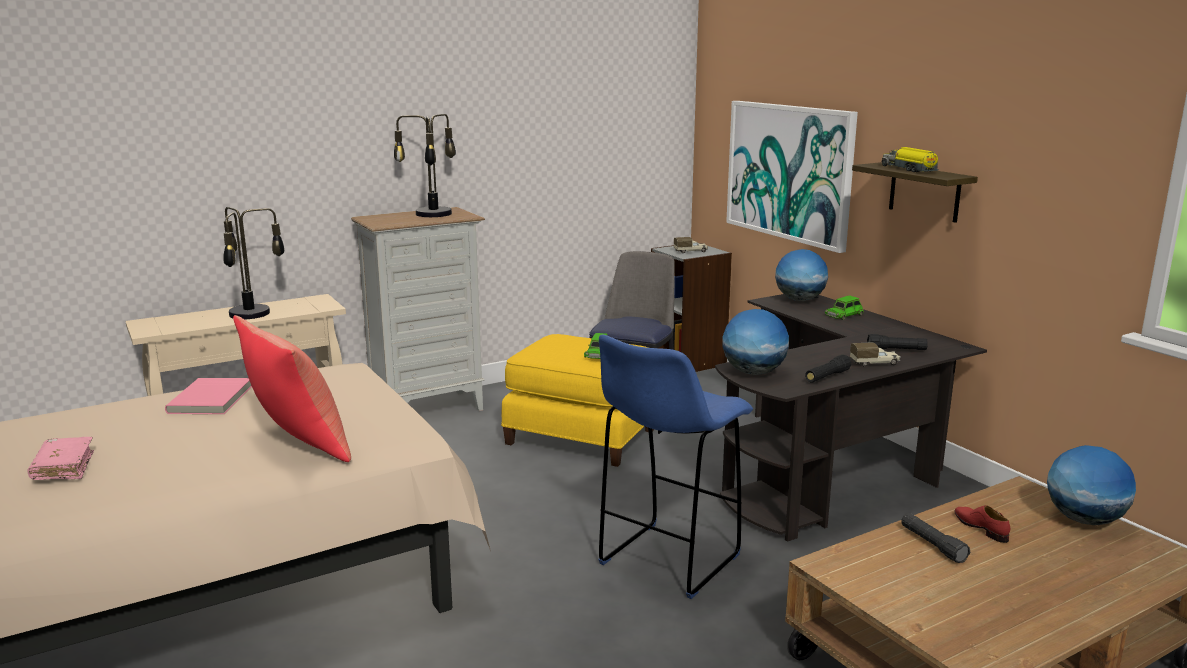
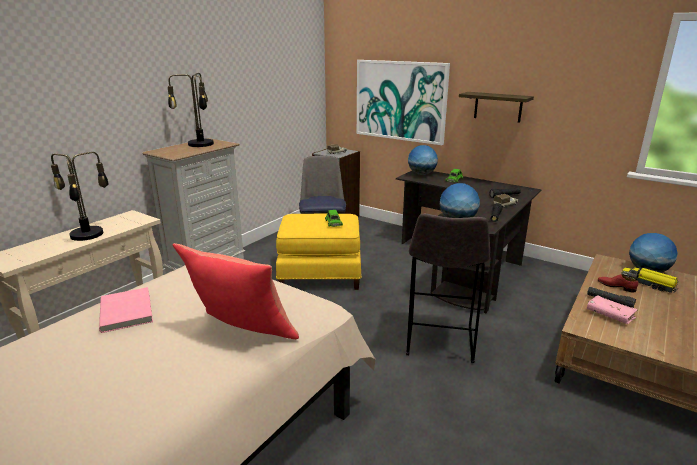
camera: 25 degrees left, 5 degrees up
pink book [27,437,94,480] -> pink book moved to [587,295,638,324]
blue stool [598,335,753,599] -> grey stool [406,213,490,363]
toy truck [882,147,939,172] -> toy truck moved to [621,267,679,293]

